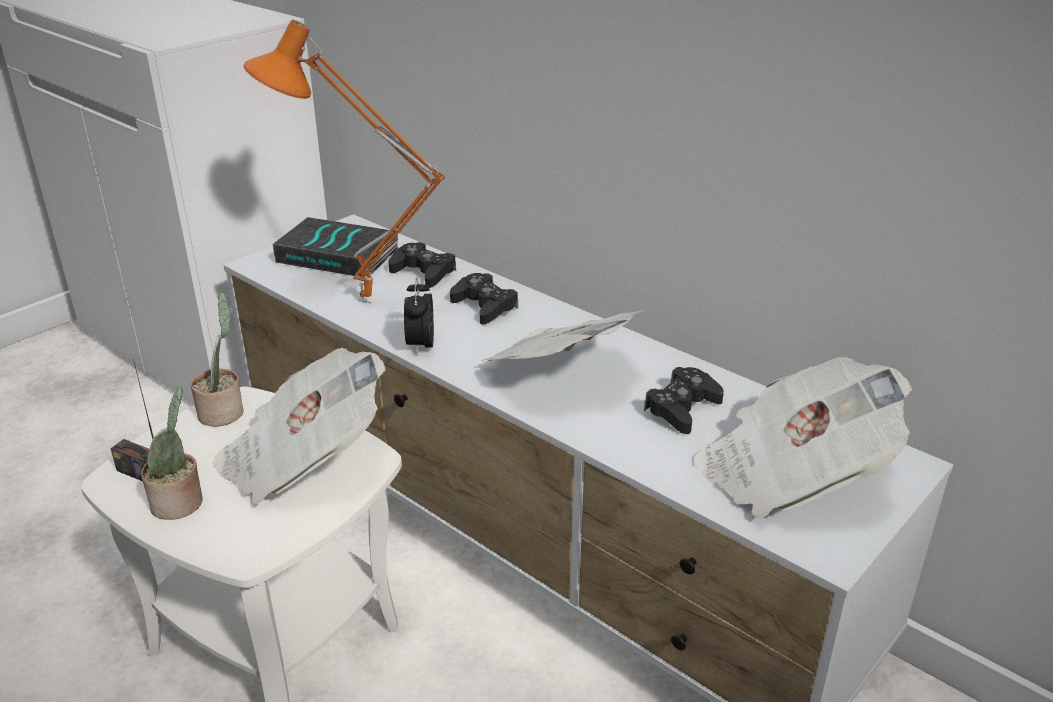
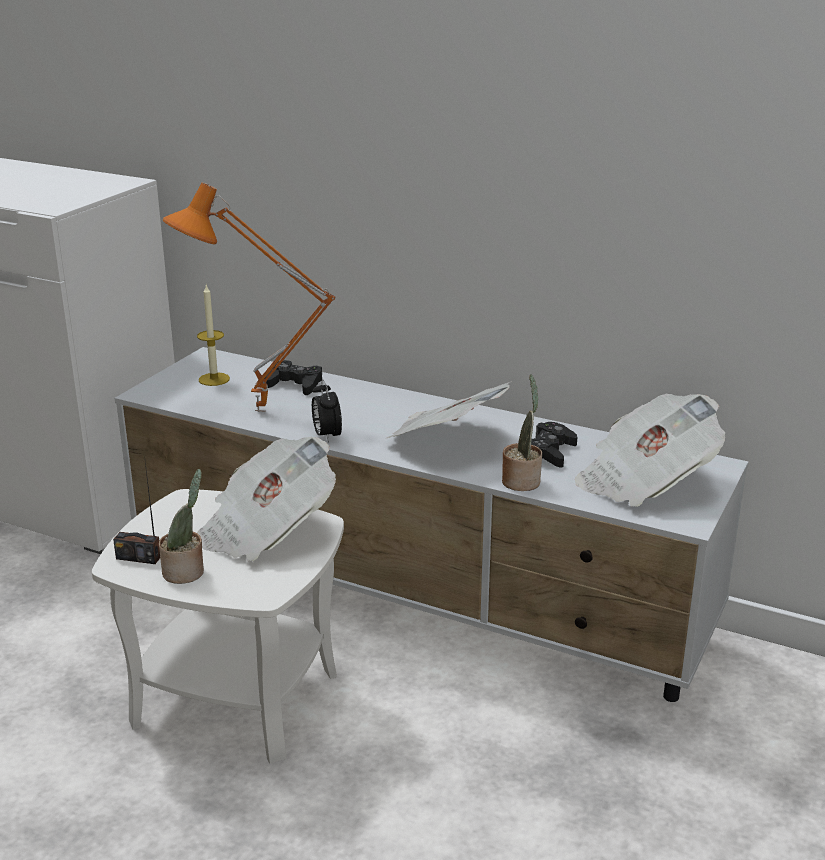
camera: 15 degrees left, 5 degrees down
potted plant [191,292,243,427] -> potted plant moved to [502,374,542,491]
book [273,217,398,276] -> candle [197,285,230,386]
black game controller [450,273,518,325] -> none

